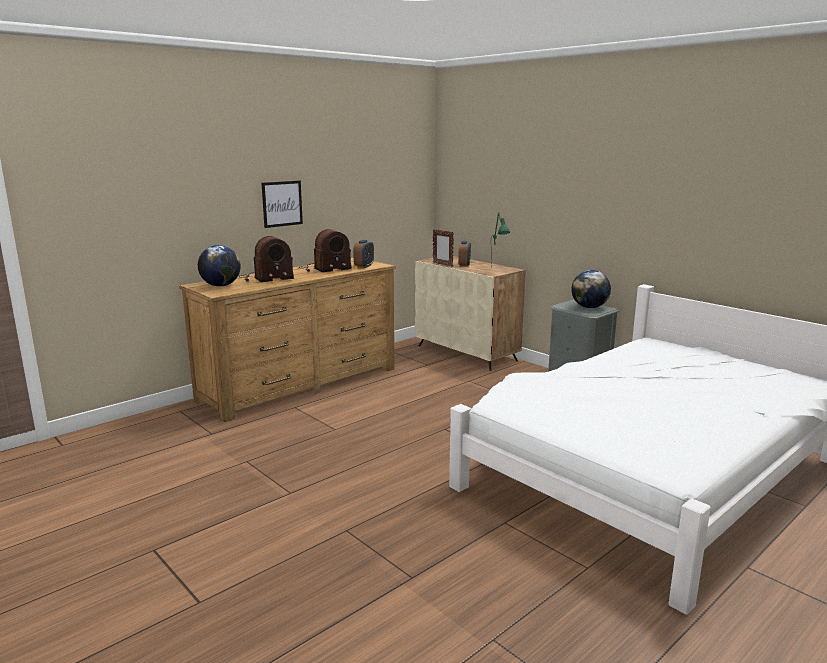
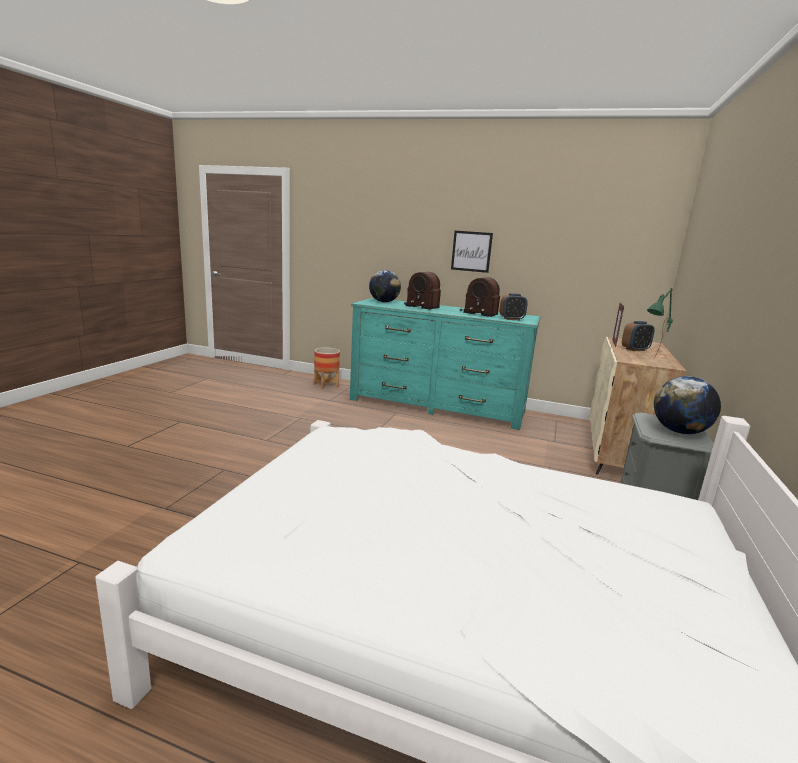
camera: 60 degrees right, 0 degrees up
brown dresser [179,258,395,422] -> turquoise dresser [350,298,541,430]
none -> planter [314,348,340,389]

